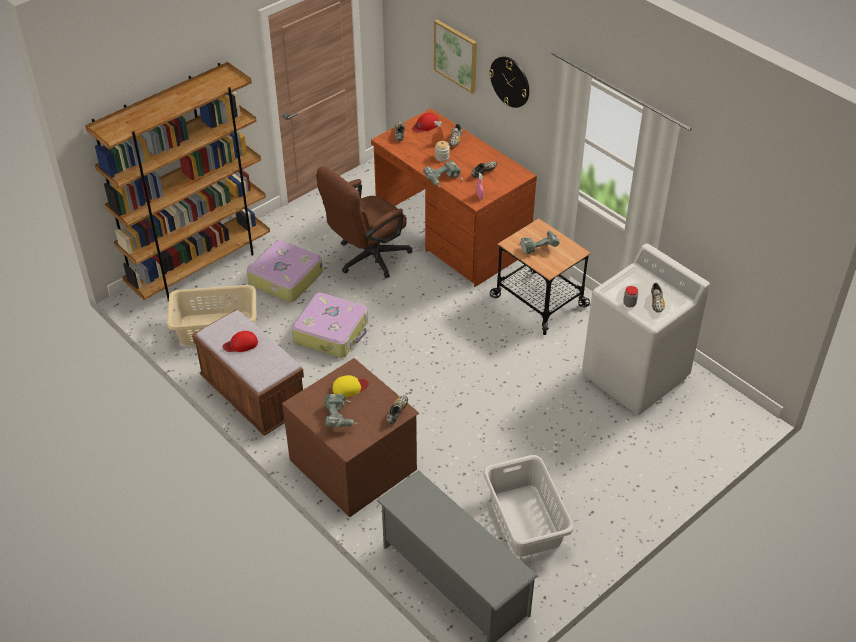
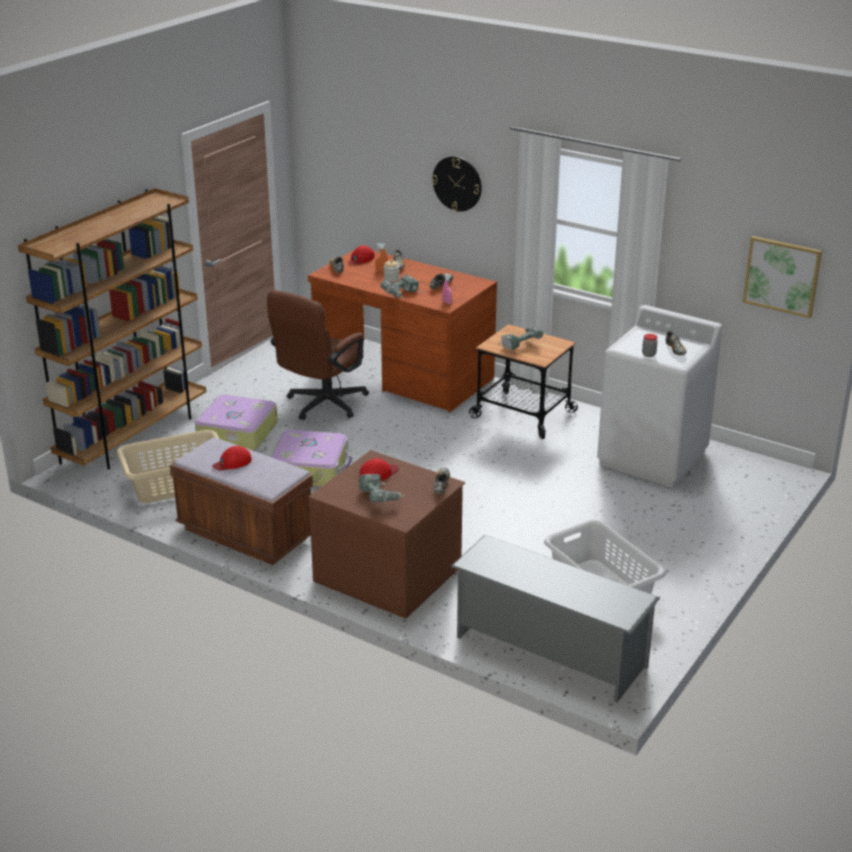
camera: 15 degrees left, 15 degrees down
yellow cap [332,375,369,398] -> red cap [360,458,399,481]
picture [434,20,477,94] -> picture moved to [743,236,822,318]

